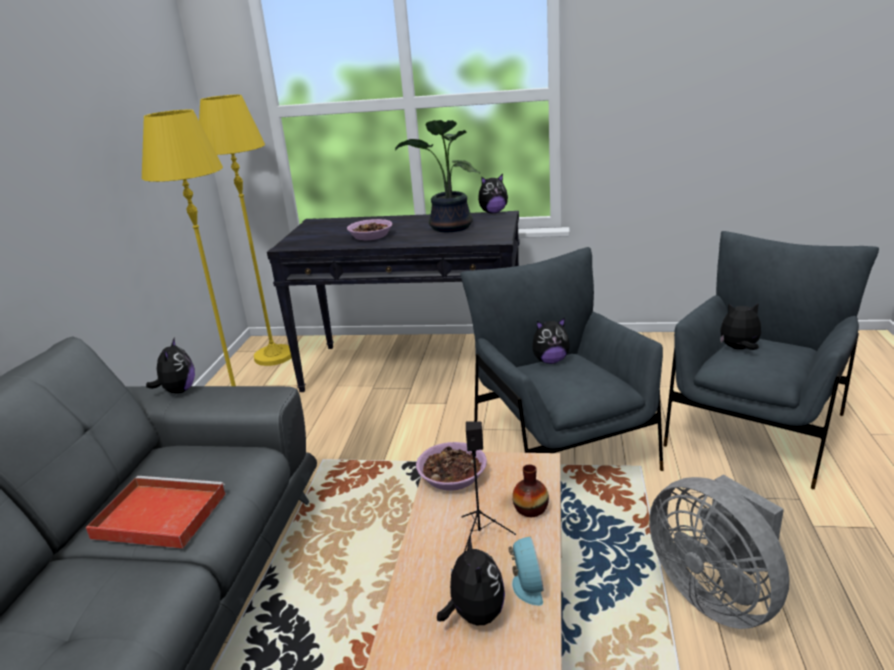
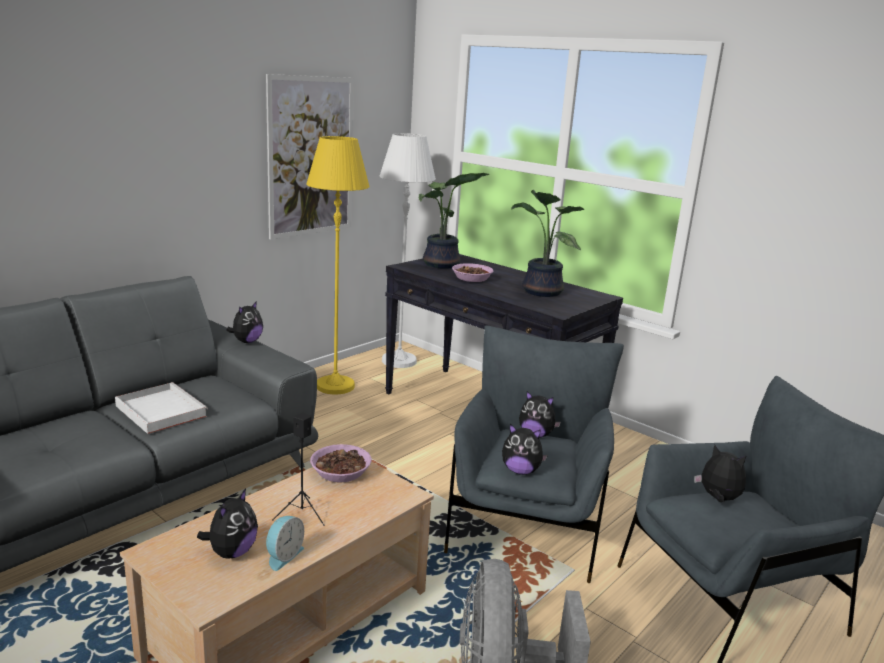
camera: 30 degrees right, 5 degrees down
red tray [86,476,226,549] -> white tray [115,382,208,434]
yellow floor lamp [199,95,292,366] -> white floor lamp [379,133,436,368]
plush toy [478,174,508,213] -> plush toy moved to [502,424,548,475]
vase [512,464,549,517] -> none
none -> picture [266,74,354,239]
none -> potted plant [419,173,489,269]

